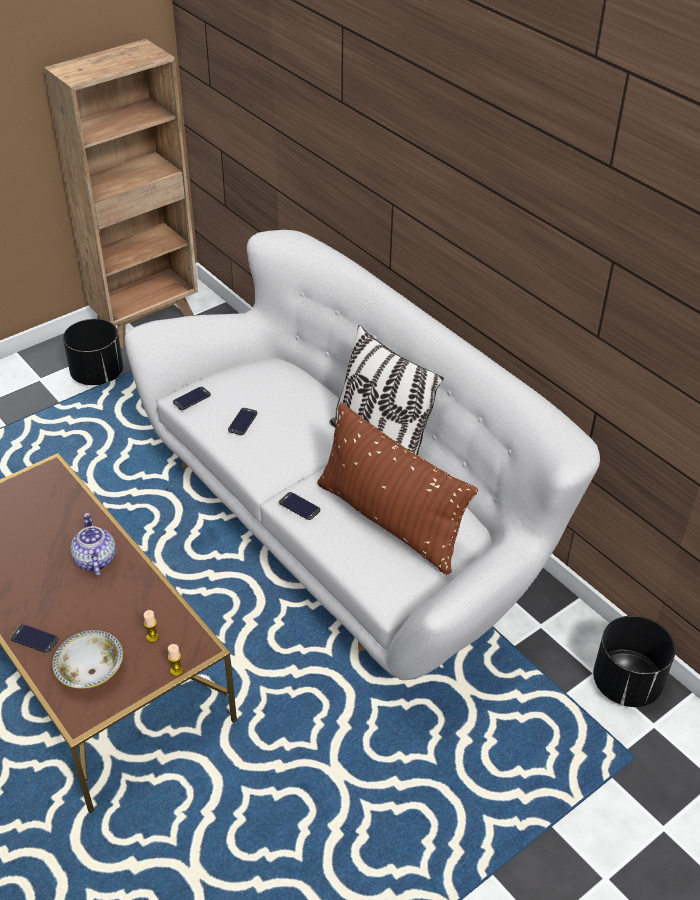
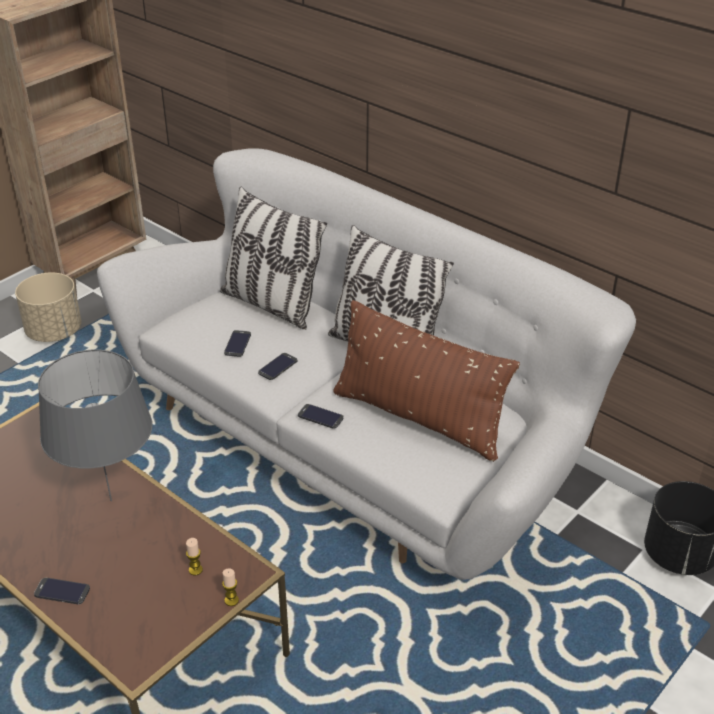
camera: 10 degrees left, 5 degrees down
bowl [52,630,123,689] -> none
black planter [63,319,123,385] -> beige planter [15,273,82,342]
teapot [70,513,116,577] -> grey table lamp [38,350,153,501]
phone [173,386,211,410] -> phone moved to [258,353,297,380]
none -> pillow [220,187,327,330]

